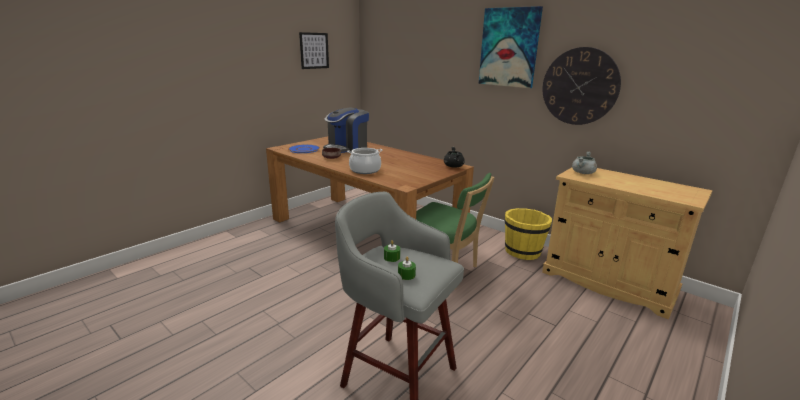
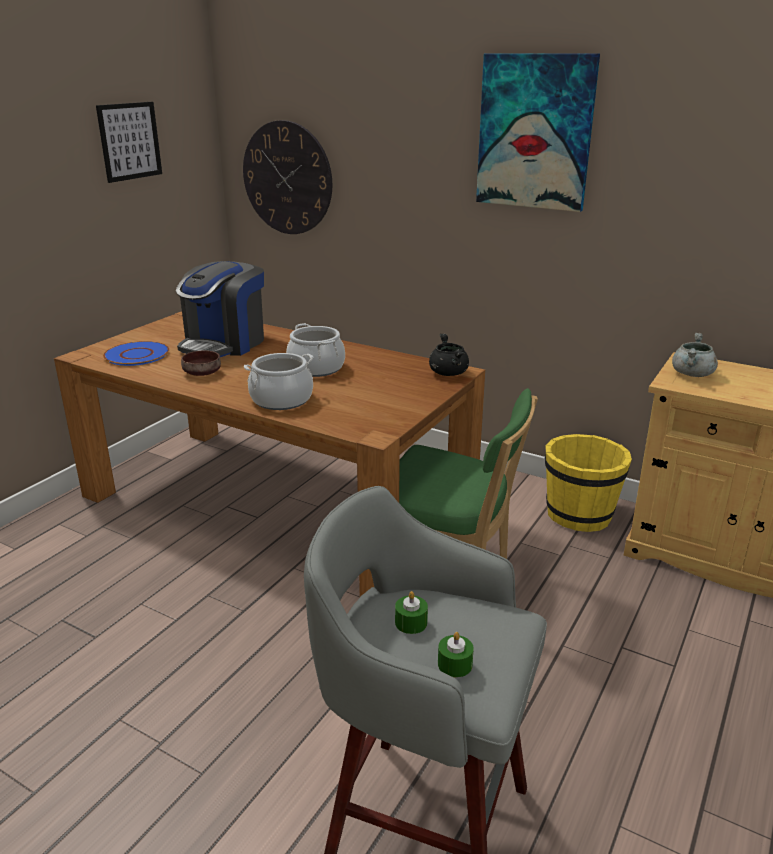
camera: 10 degrees left, 5 degrees up
wall clock [543,47,621,125] -> wall clock moved to [243,120,332,234]
none -> cooking pot [286,323,345,377]

